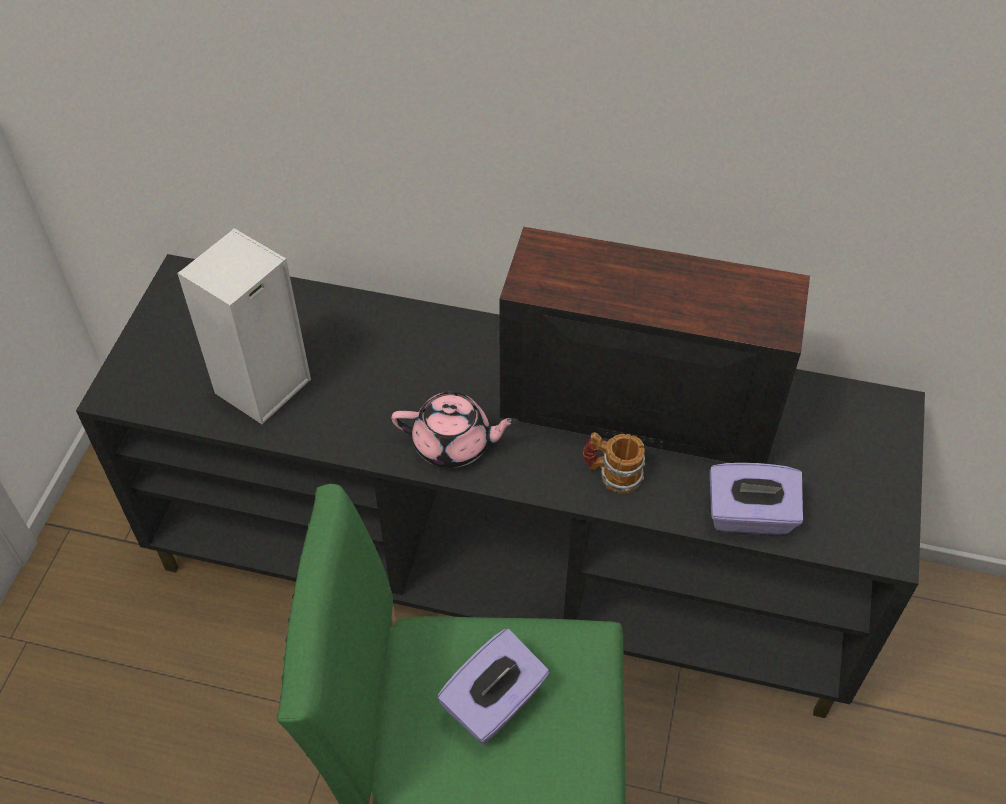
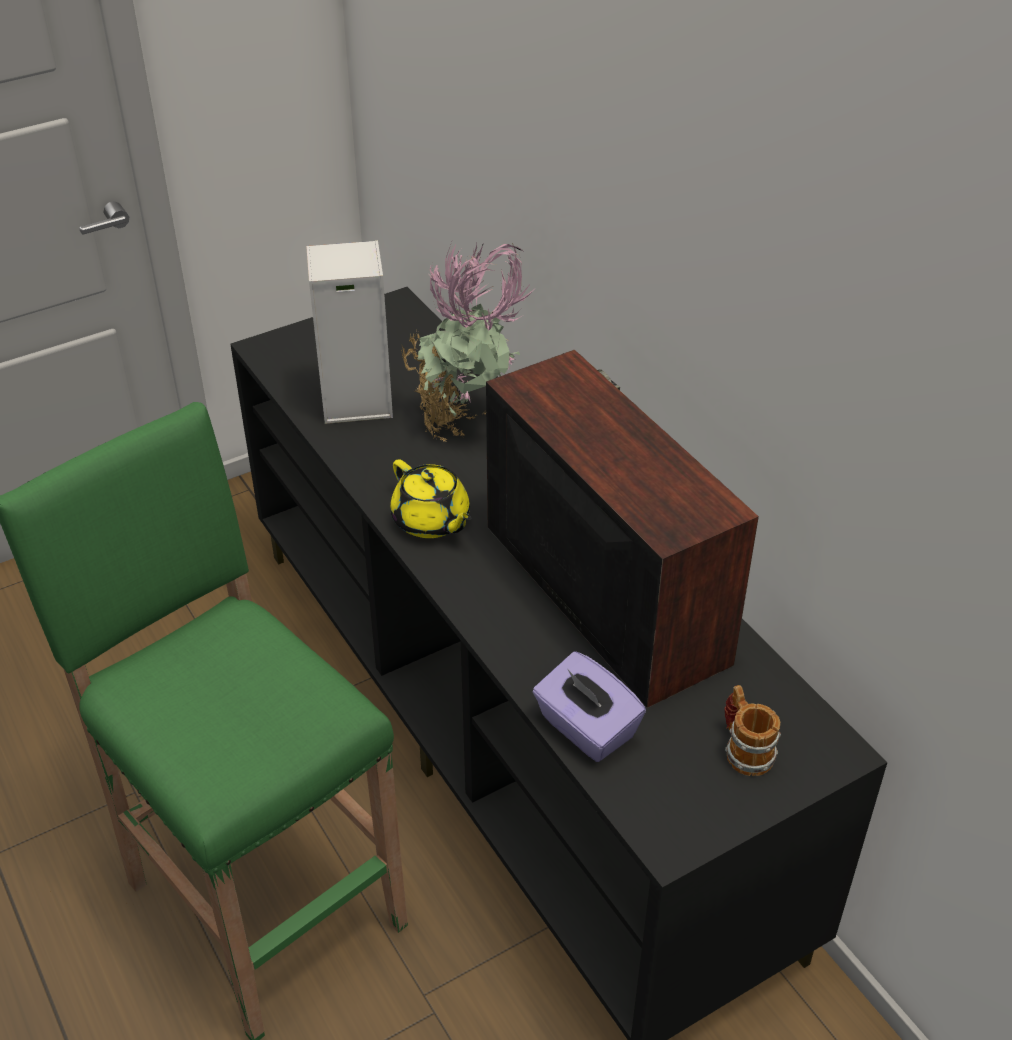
camera: 45 degrees right, 10 degrees down
pink teapot [391,392,518,468] -> yellow teapot [390,459,472,538]
purple tissue box [437,629,550,744] -> none
mug [583,432,645,494] -> mug moved to [725,685,781,776]
none -> potted plant [401,239,533,442]

